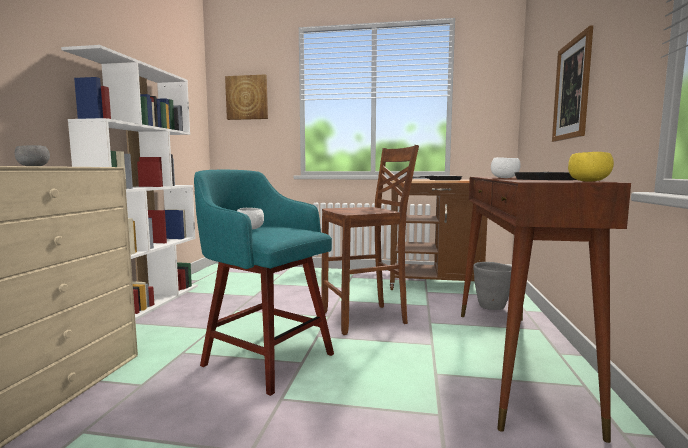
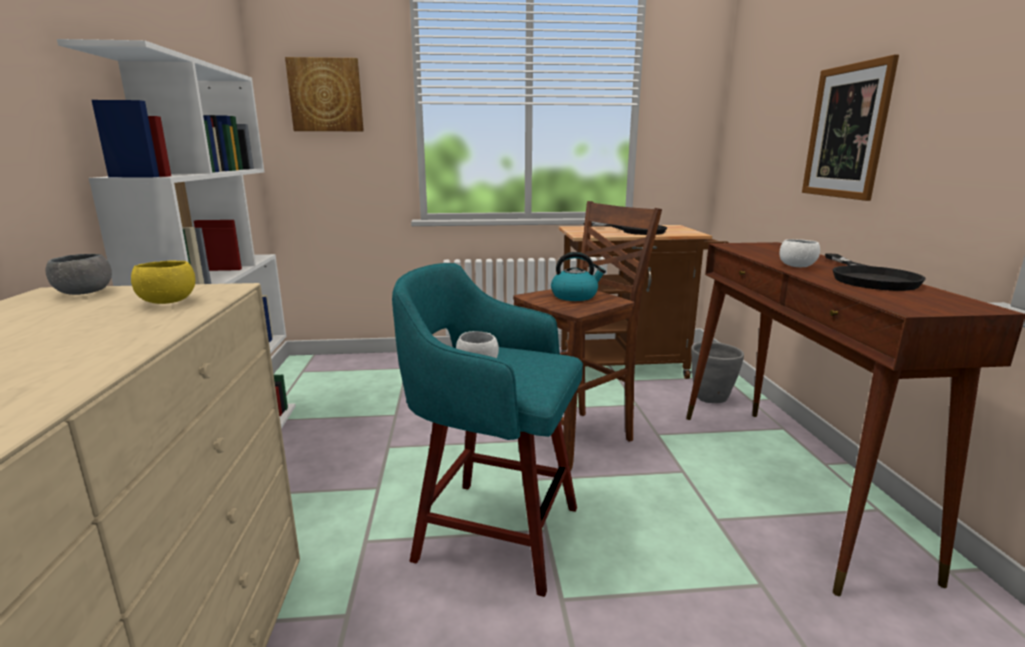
camera: 15 degrees left, 10 degrees up
yellow bowl [568,152,614,182] -> yellow bowl moved to [131,260,195,304]
none -> kettle [551,252,606,301]

